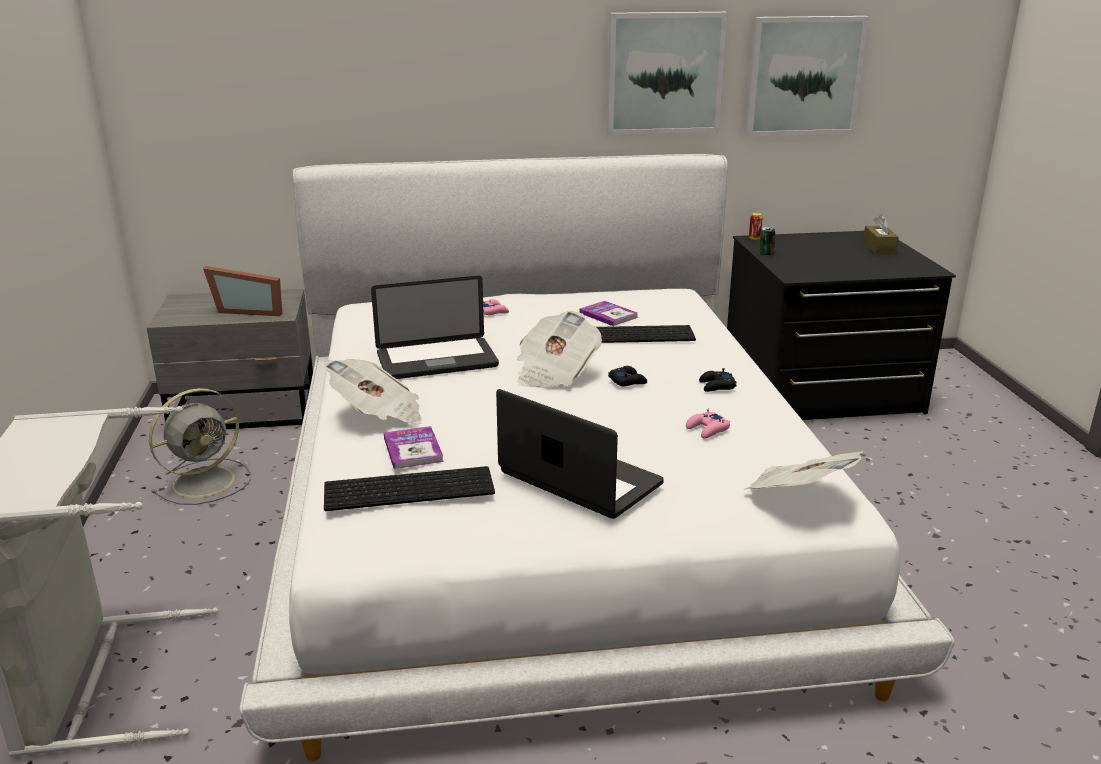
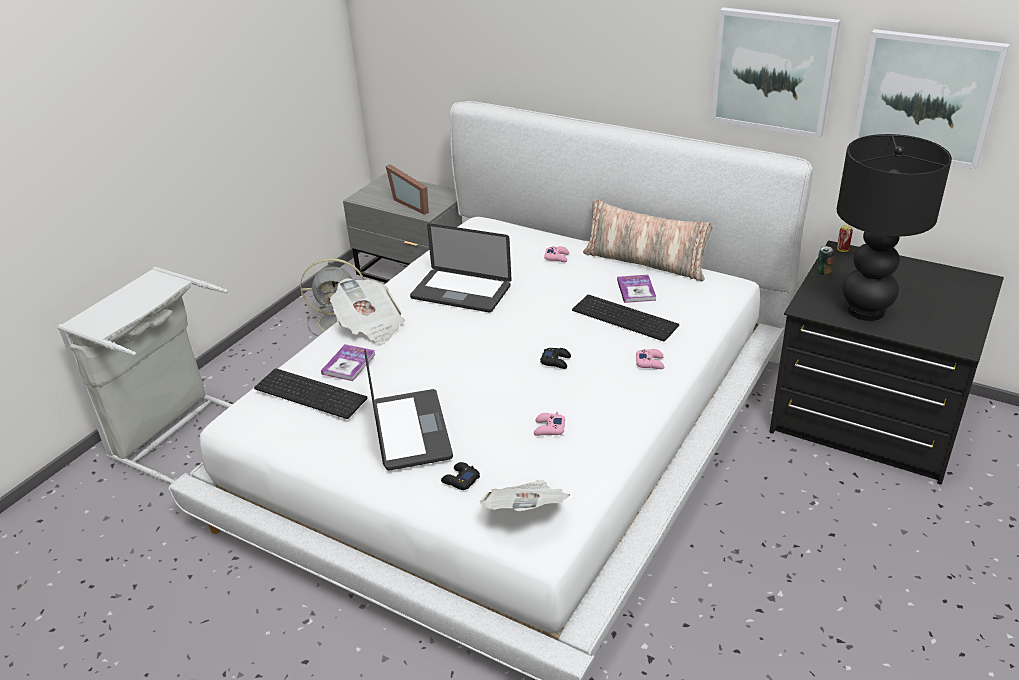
camera: 40 degrees right, 10 degrees up
newspaper [517,311,602,387] -> none
black game controller [699,368,737,392] -> black game controller moved to [441,462,480,490]
brown tissue box [863,214,899,254] -> none
none -> pillow [583,199,713,281]
none -> pink game controller [636,349,664,369]
none -> black table lamp [837,134,952,321]

